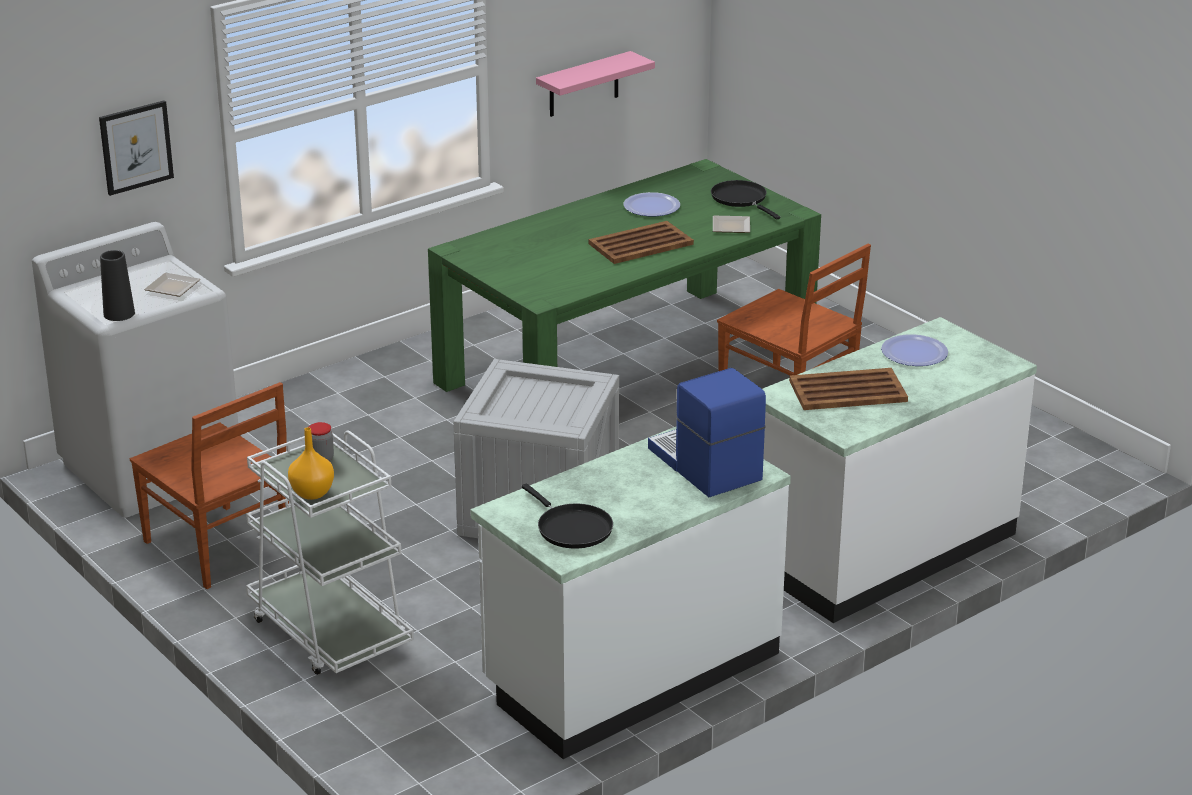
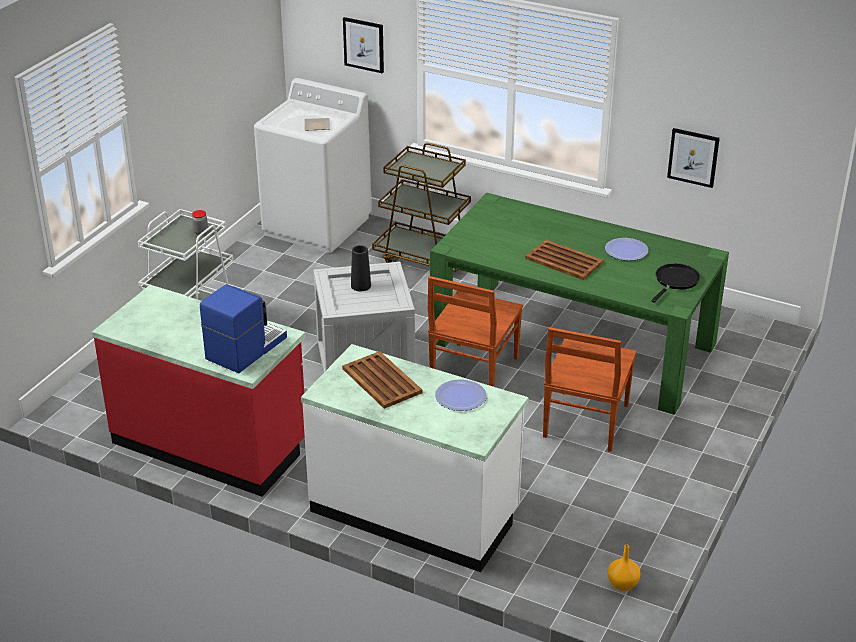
camera: 65 degrees right, 5 degrees up
black vase [100,250,135,321] -> black vase moved to [351,245,371,291]
brown chair [130,382,289,589] -> brown chair moved to [428,276,523,387]
orange vase [288,427,334,500] -> orange vase moved to [608,545,640,591]
white counter [470,427,791,759] -> red counter [92,285,305,497]
black frying pan [522,484,613,548] -> none
pink shelf [536,51,655,117] -> picture [667,128,720,188]
plate [713,216,750,233] -> none
none -> brown cart [372,143,471,272]

